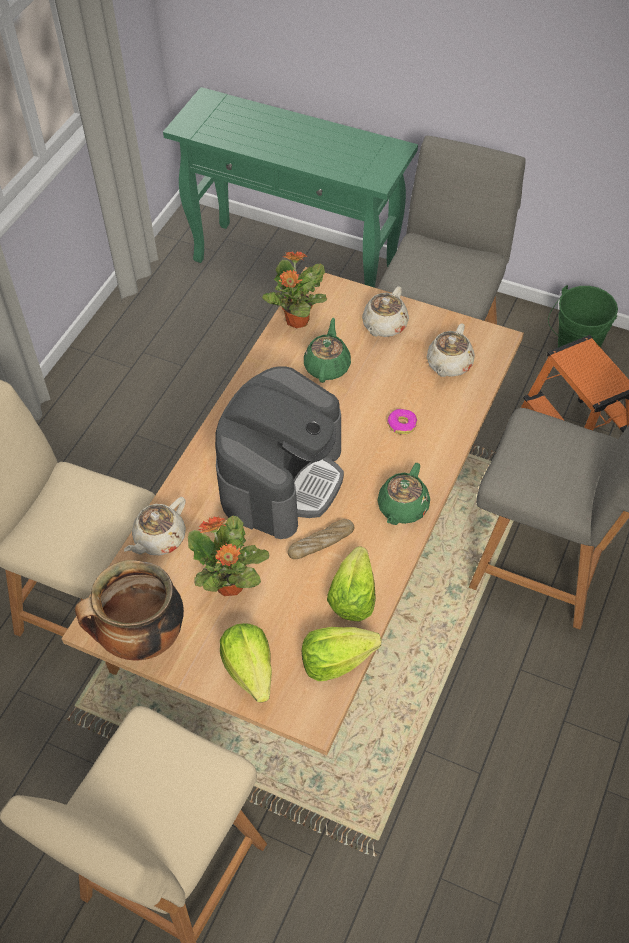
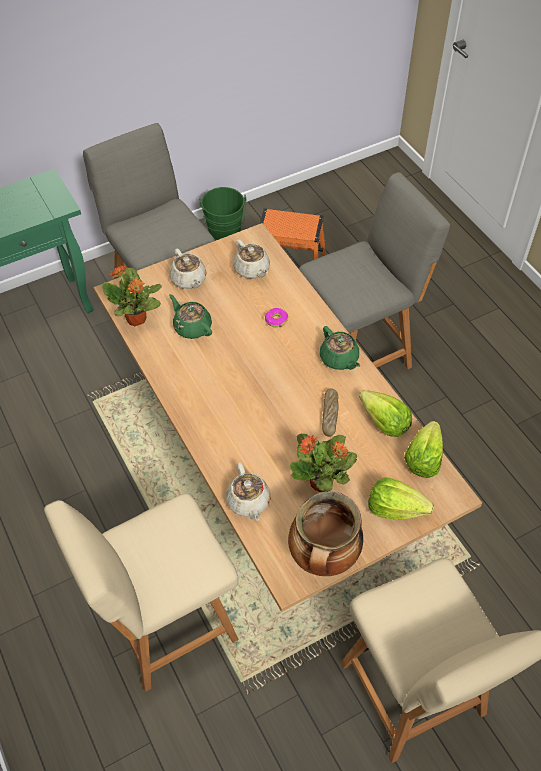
camera: 55 degrees left, 0 degrees up
coffee machine [215,366,344,539] -> none

